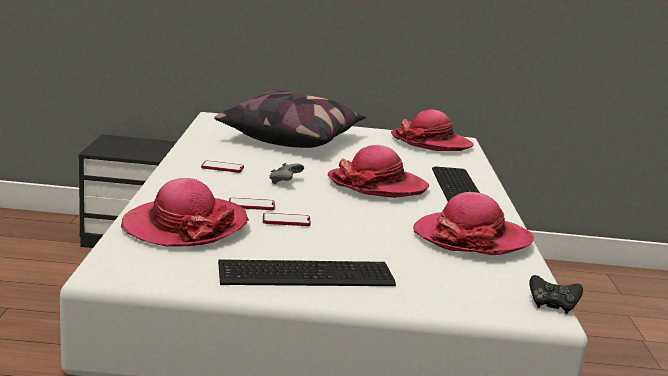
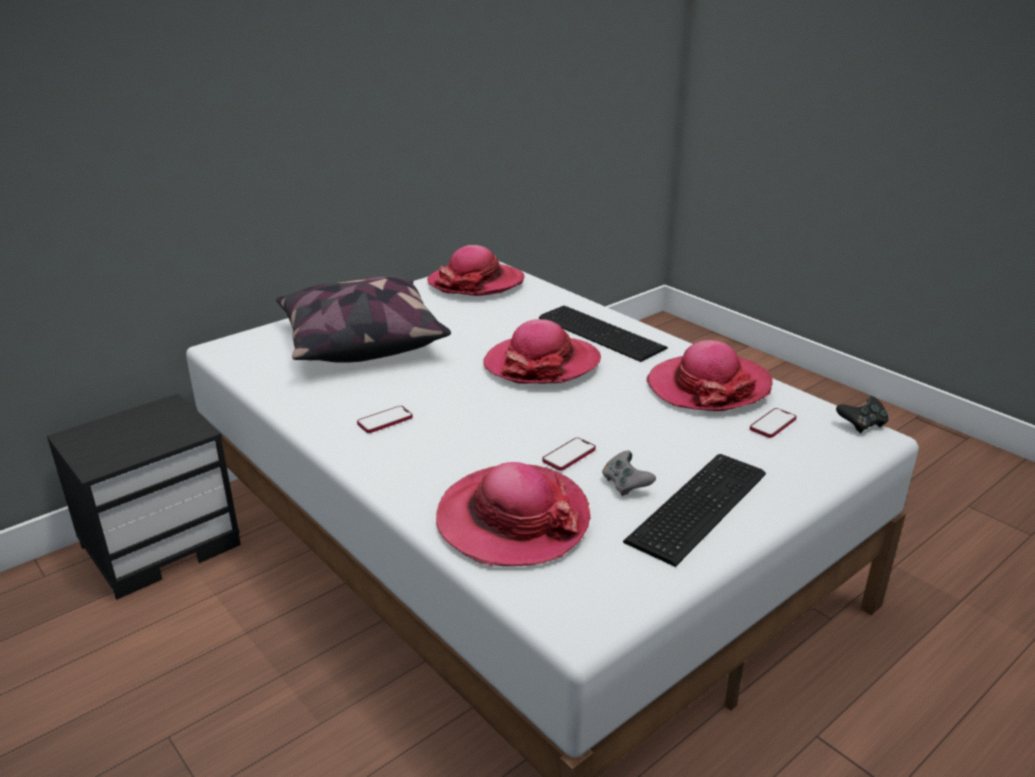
camera: 40 degrees left, 10 degrees up
phone [229,198,275,210] -> phone moved to [750,408,797,438]
grey game controller [269,163,304,184] -> grey game controller moved to [602,451,656,496]

